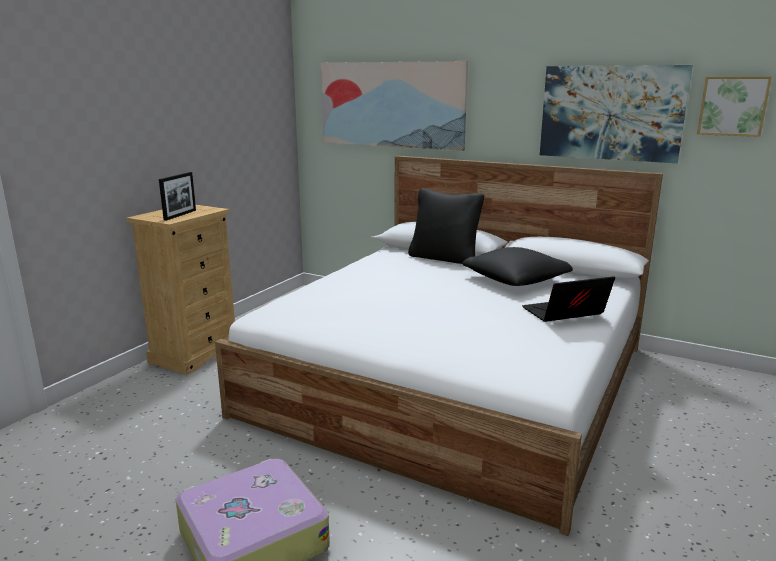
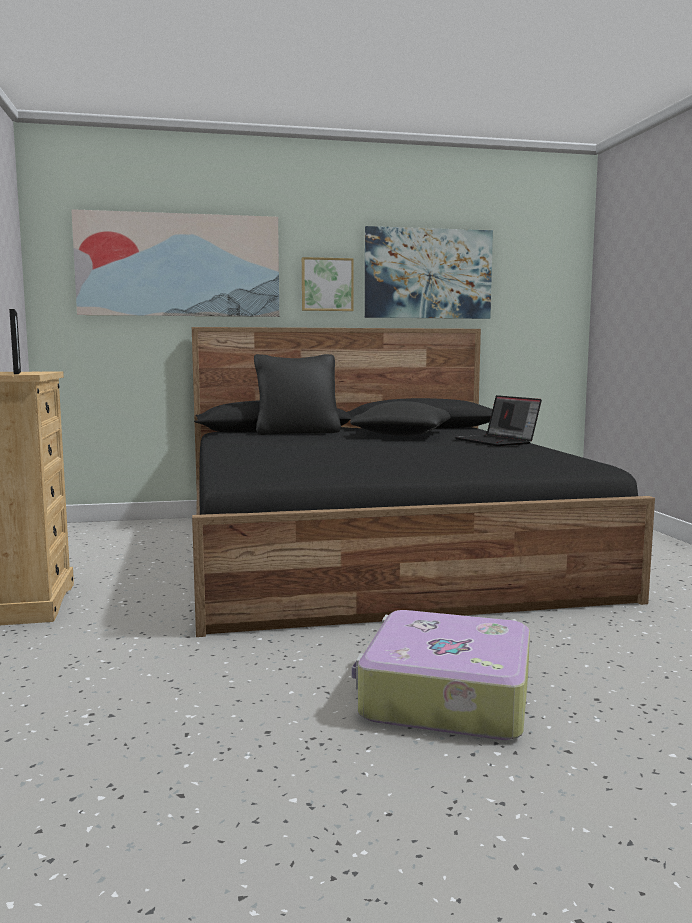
camera: 40 degrees left, 10 degrees down
white bed [215,156,663,536] -> black bed [192,327,655,637]
laptop [522,276,615,322] -> laptop turned 60 degrees counterclockwise [455,395,542,446]
picture [697,77,772,137] -> picture moved to [302,257,354,311]

